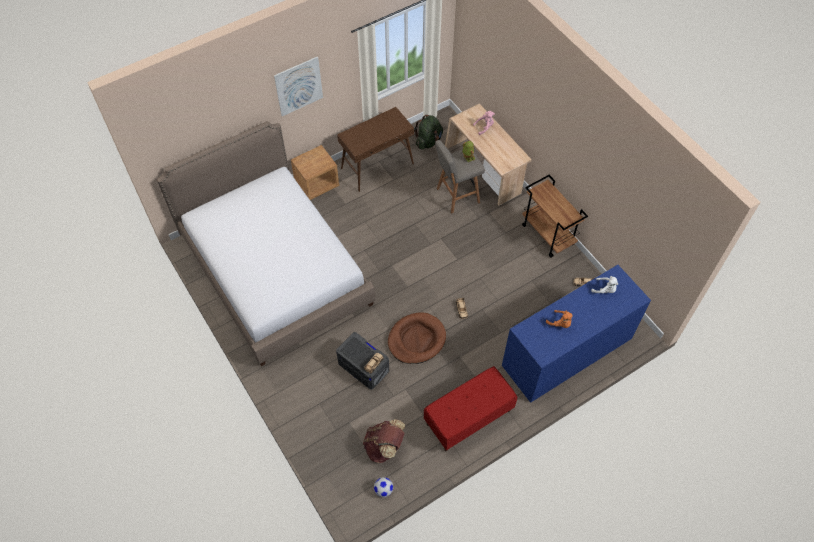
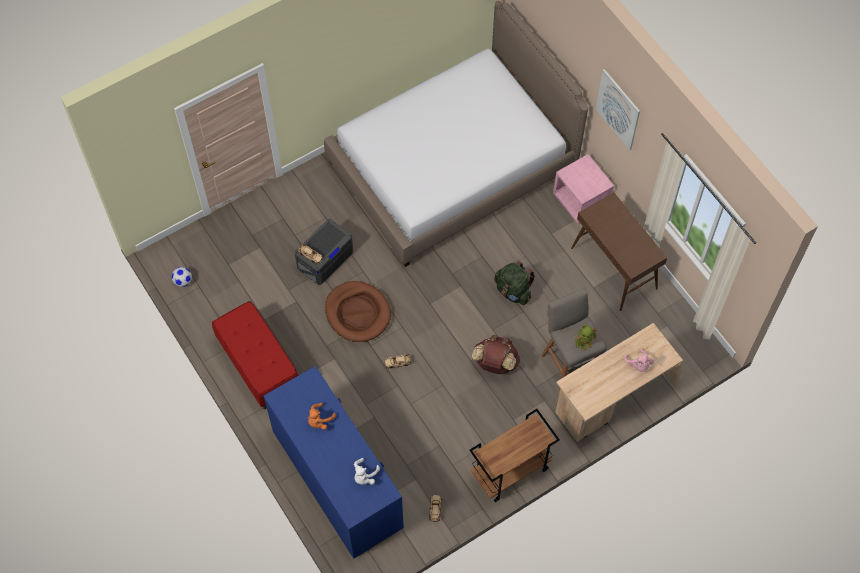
camera: 90 degrees right, 5 degrees up
brown nightstand [291,145,339,200] -> pink nightstand [553,154,614,225]
brown backpack [363,419,405,463] -> brown backpack moved to [472,335,520,374]
green backpack [414,115,443,150] -> green backpack moved to [494,261,535,305]

